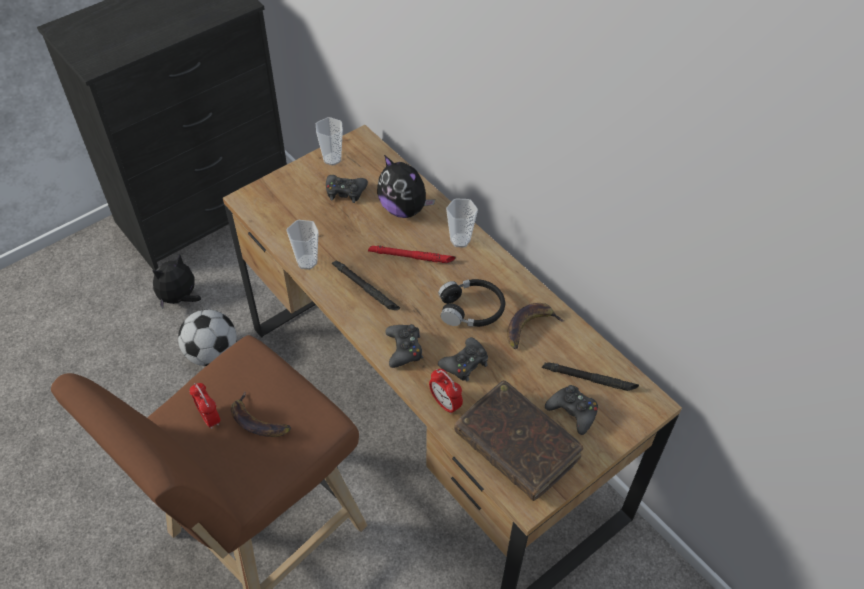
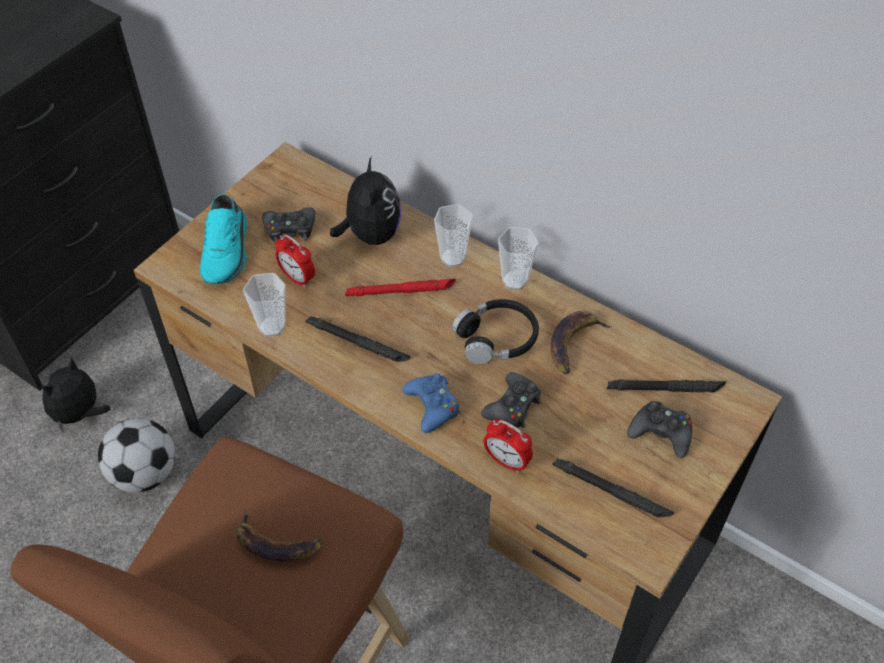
camera: 15 degrees left, 0 degrees up
alarm clock [190,383,220,429] -> alarm clock moved to [275,234,315,288]
cup [316,117,343,165] -> cup moved to [498,227,539,290]
plush toy [377,155,435,218] -> plush toy turned 120 degrees counterclockwise [330,155,402,245]
black game controller [385,324,423,368] -> blue game controller [403,373,460,433]
brown book [454,380,583,501] -> black flashlight [552,458,674,517]
none -> turquoise shoe [200,194,248,284]

